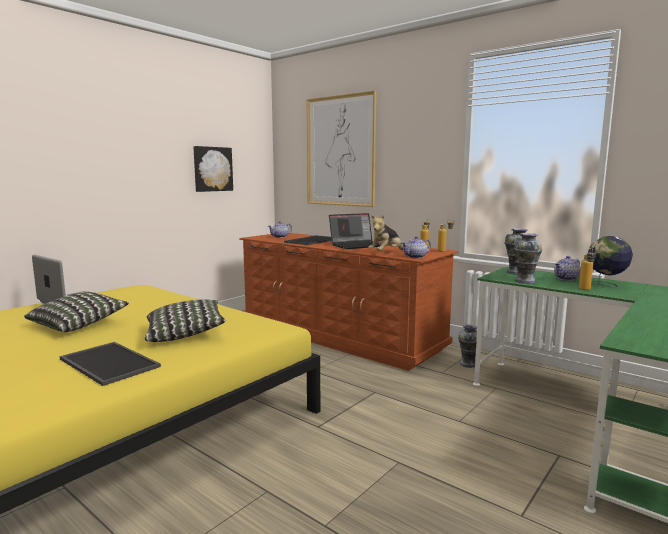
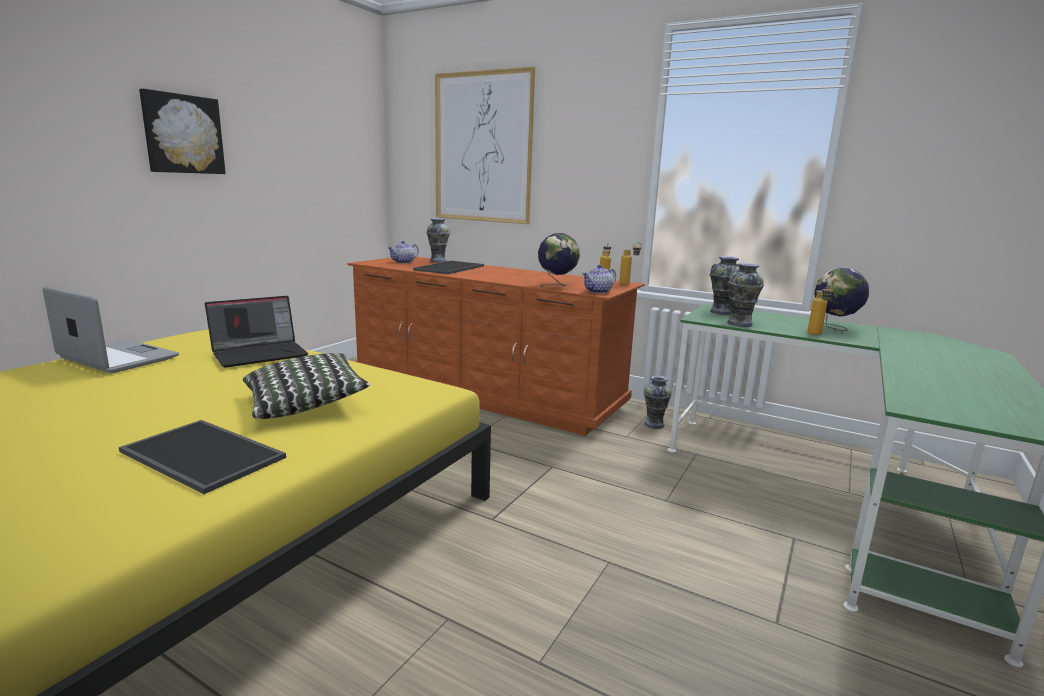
camera: 10 degrees left, 5 degrees up
pillow [24,292,129,332] -> none
picture [193,146,233,192] -> picture moved to [139,89,226,174]
laptop [329,213,387,249] -> laptop moved to [205,296,309,368]
plush toy [368,214,403,250] -> globe [538,233,580,287]
teapot [554,256,581,281] -> none
none -> vase [426,218,450,262]

